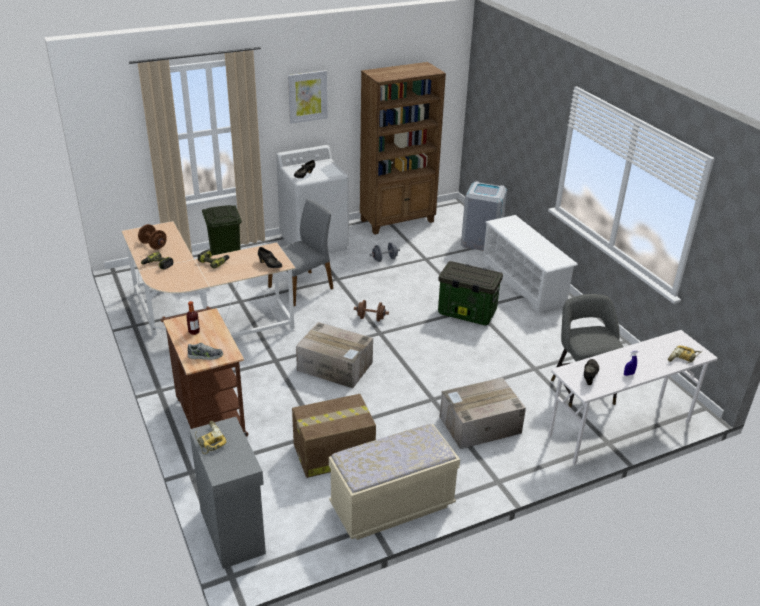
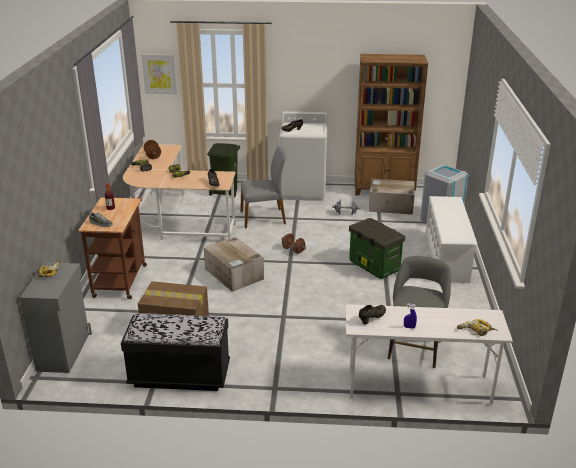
camera: 30 degrees right, 5 degrees down
picture [288,70,327,124] -> picture moved to [142,54,177,94]
beige bench [329,424,460,540] -> black bench [121,313,230,391]
cardboard box [440,377,526,449] -> cardboard box moved to [369,179,415,215]

